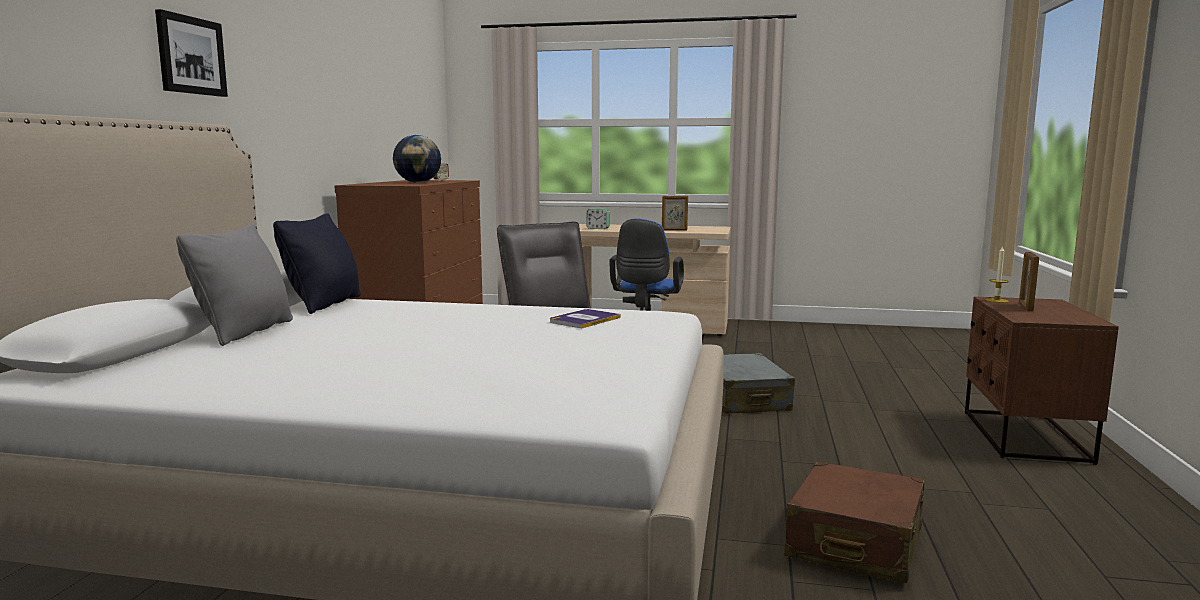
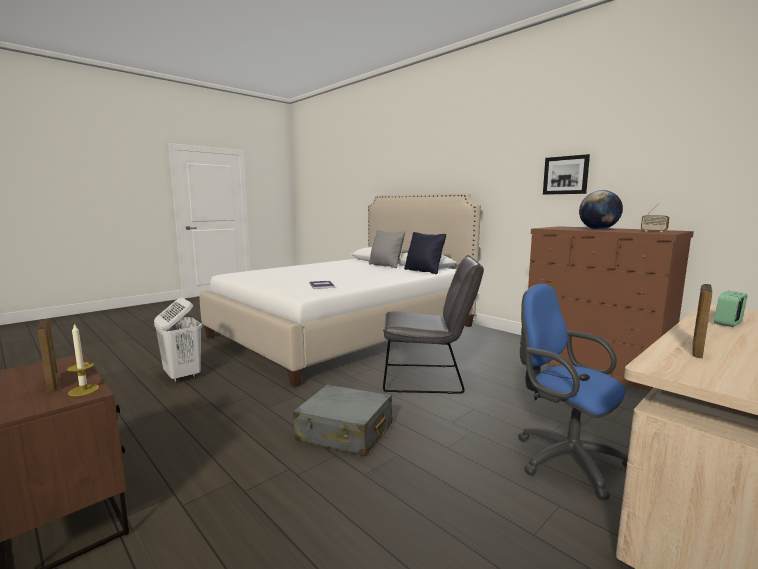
camera: 125 degrees right, 0 degrees up
picture [155,9,228,97] -> picture moved to [543,154,590,195]
brown suitcase [785,461,924,583] -> white laundry basket [154,298,202,383]

